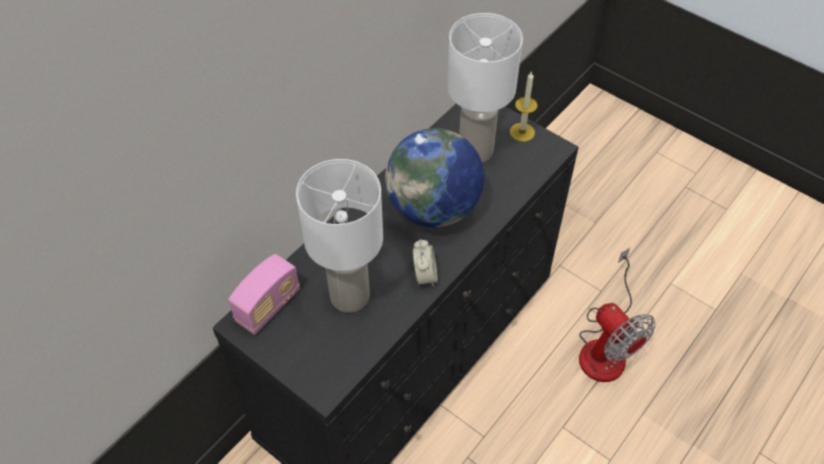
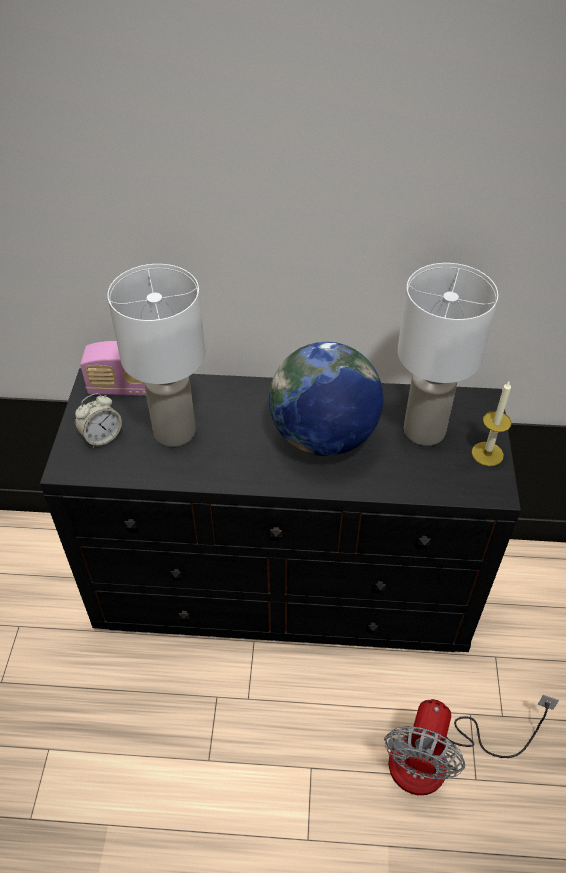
camera: 55 degrees right, 5 degrees down
alarm clock [412,239,438,286] -> alarm clock moved to [75,393,122,448]

